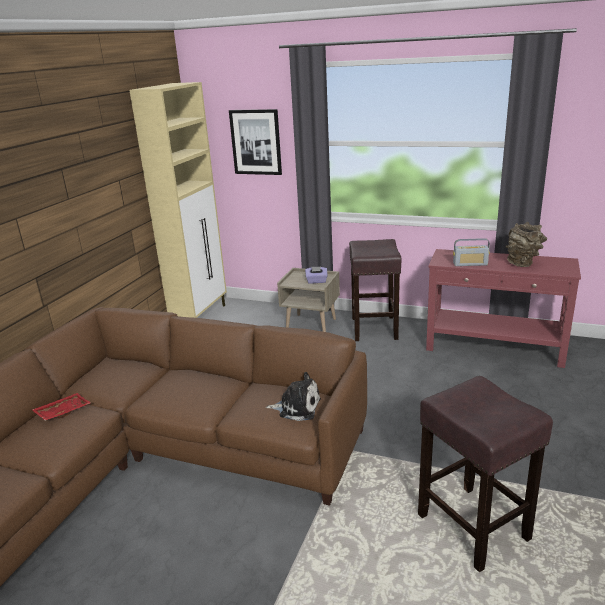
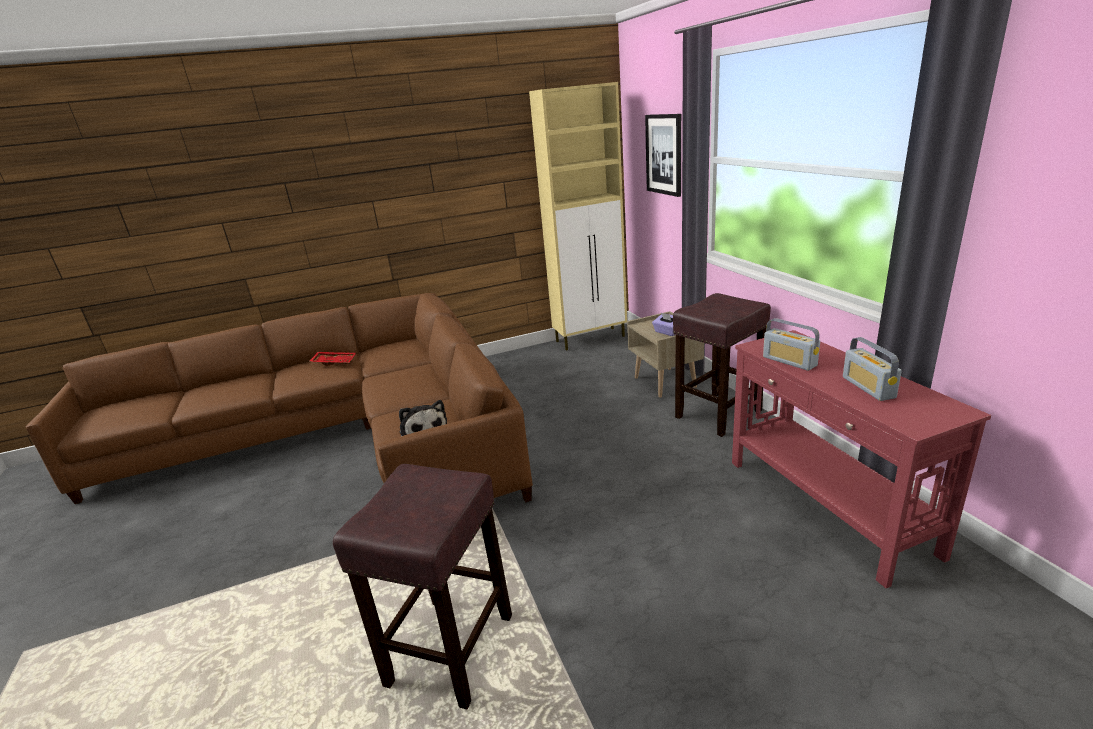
camera: 50 degrees right, 0 degrees up
brown vase [505,222,547,267] -> radio [843,337,902,401]

